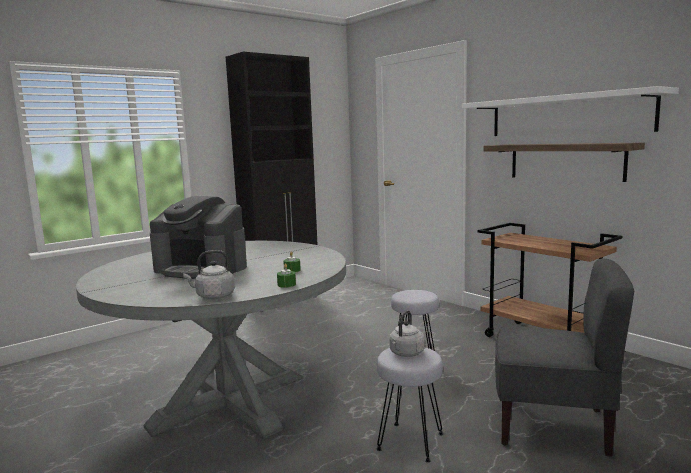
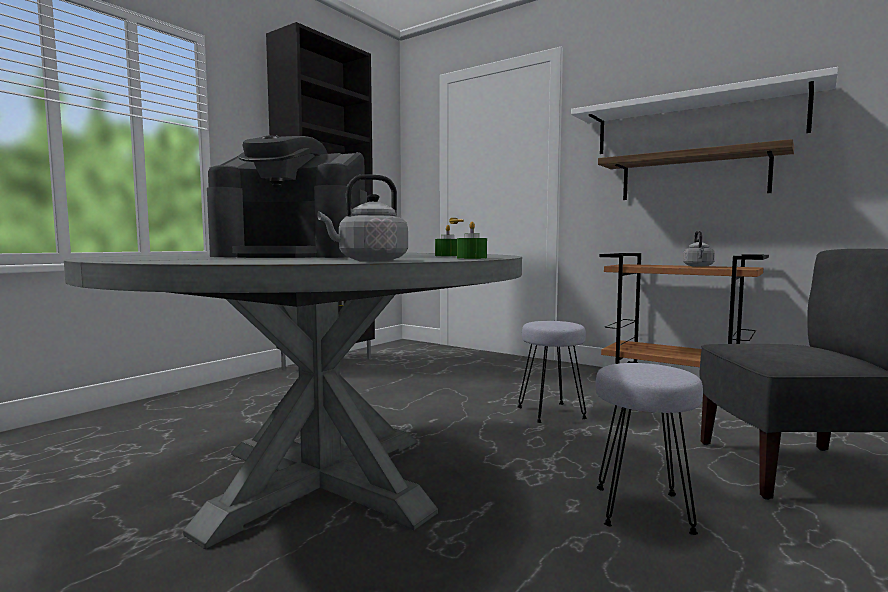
camera: 15 degrees left, 5 degrees down
grey kettle [389,310,425,357] -> grey kettle moved to [683,231,715,267]

